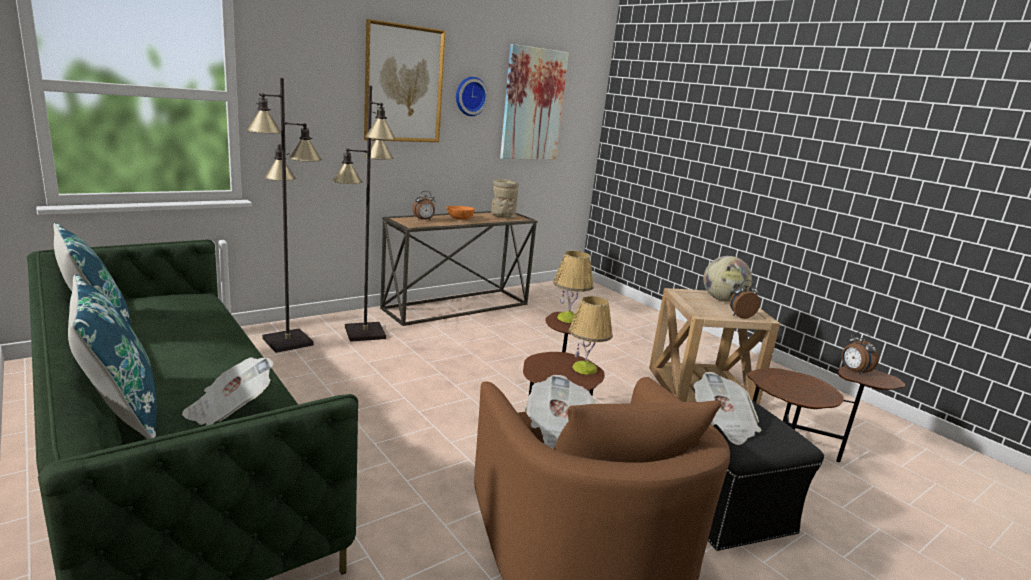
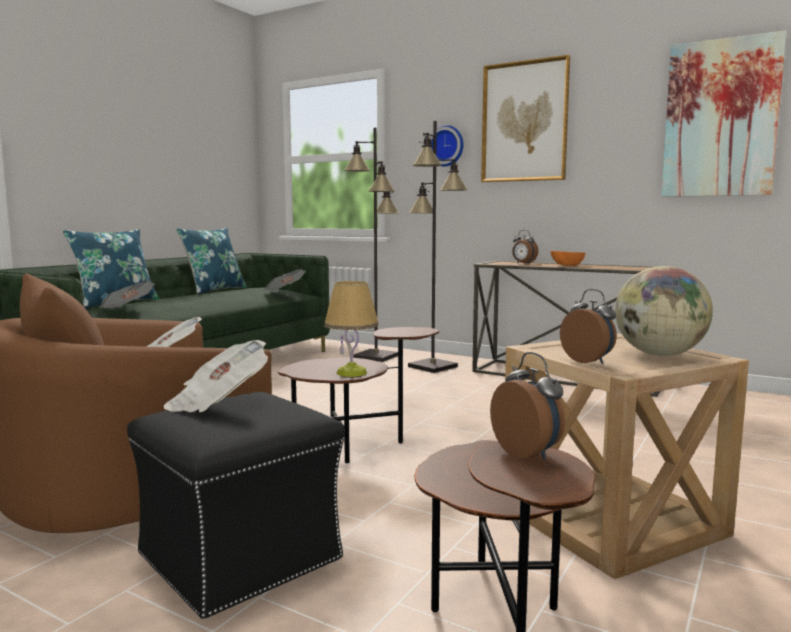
camera: 70 degrees right, 10 degrees down
wall clock [456,77,488,116] -> wall clock moved to [430,125,464,166]
beige vase [491,179,519,219] -> none
table lamp [553,251,594,323] -> none
alarm clock [842,331,879,376] -> alarm clock turned 105 degrees clockwise [490,352,565,460]
none -> newspaper [263,269,306,291]

